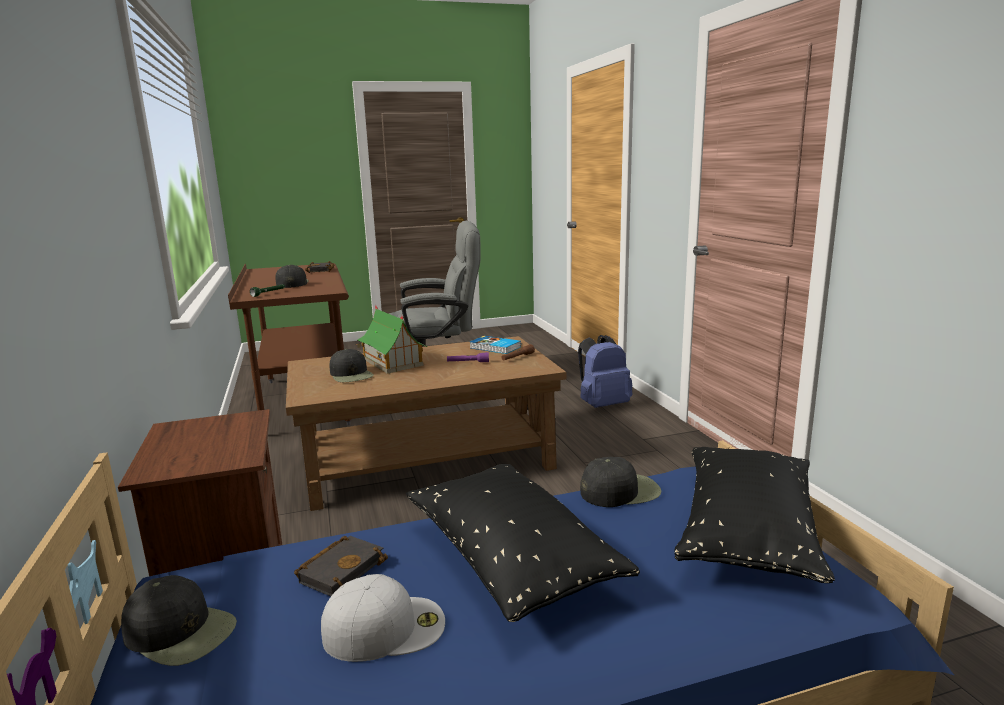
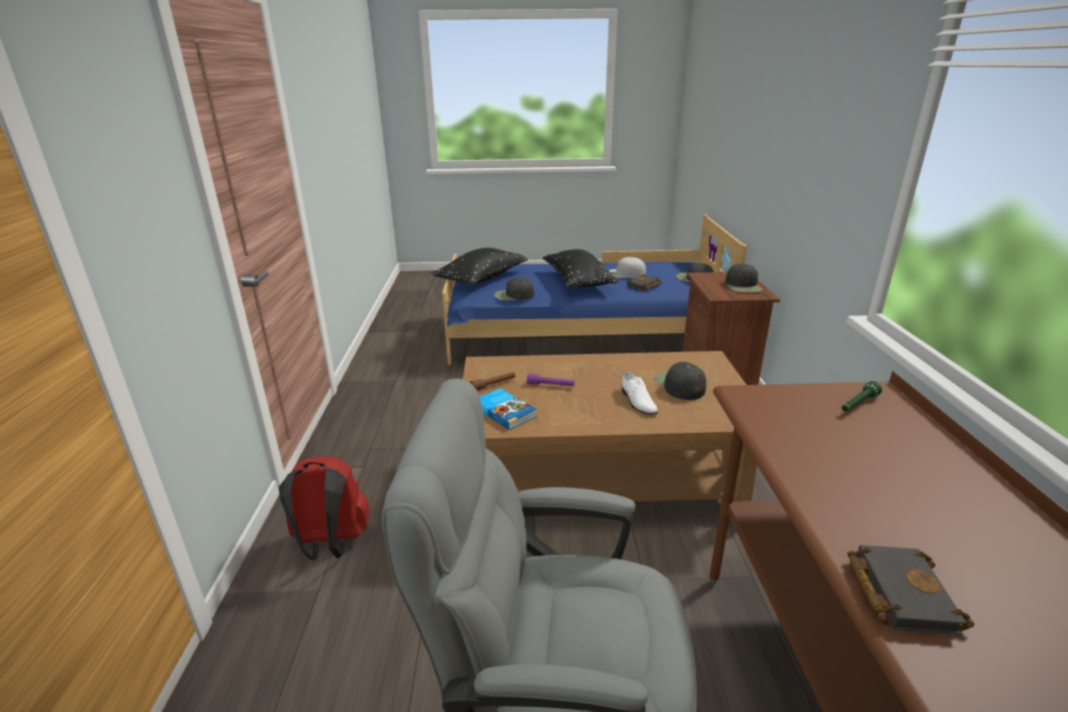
camera: 165 degrees left, 10 degrees up
black cap [275,265,308,288] -> black cap moved to [725,263,762,293]
toy house [355,305,427,374] -> white shoe [622,372,658,415]
blue backpack [578,335,632,408] -> red backpack [279,456,370,561]

